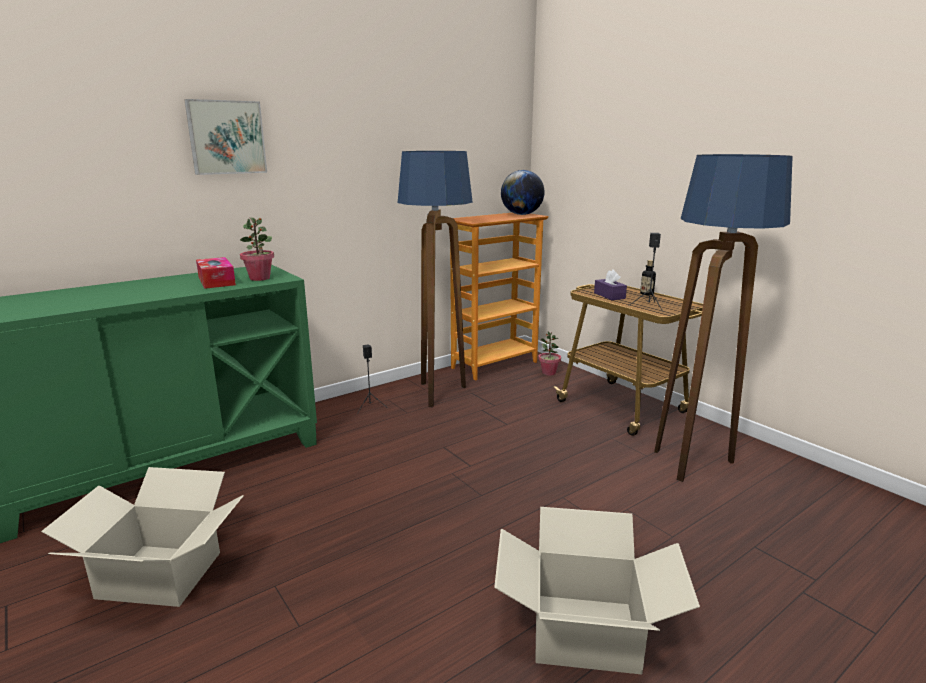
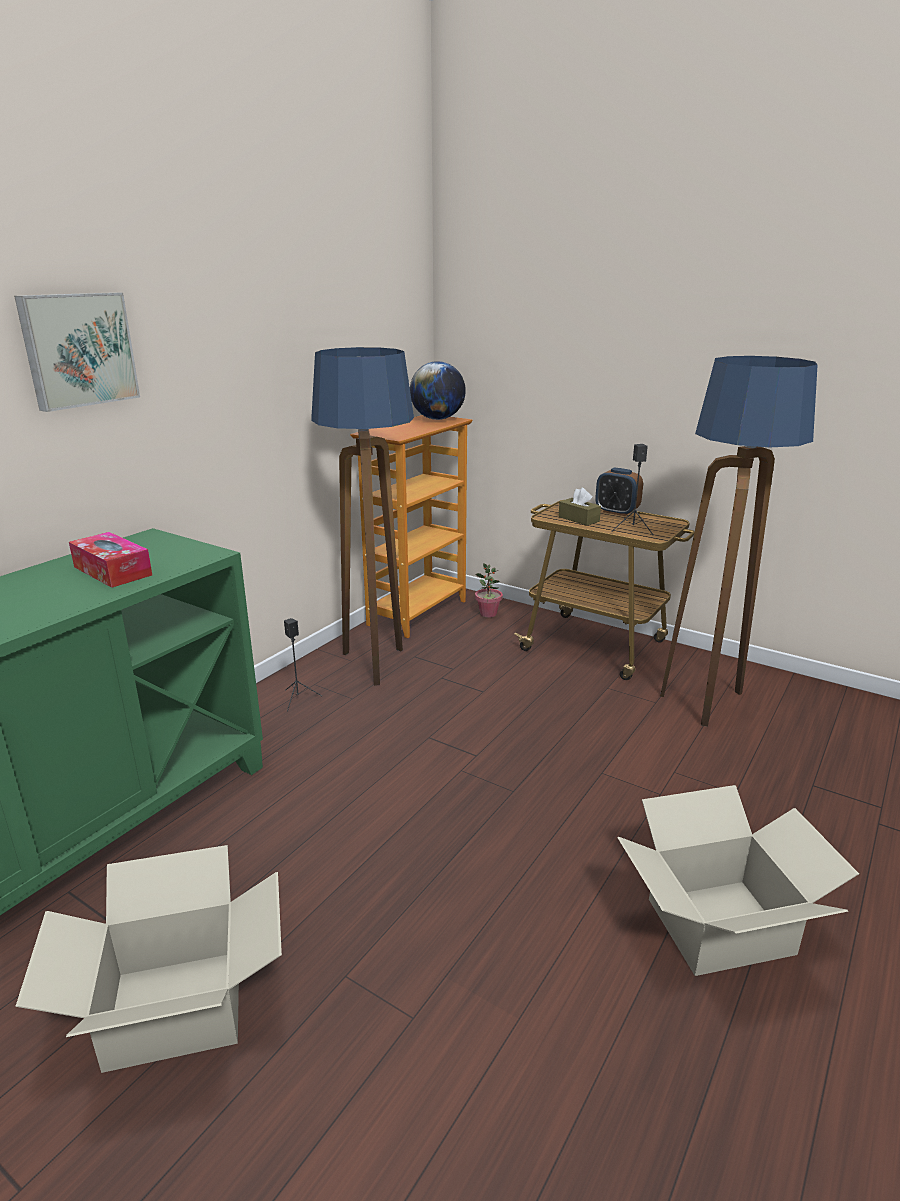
camera: 20 degrees left, 5 degrees up
potted plant [240,217,274,281] -> none
purple tissue box [594,269,627,300] -> brown tissue box [558,488,601,526]
bottle [640,260,656,295] -> alarm clock [595,468,643,516]

